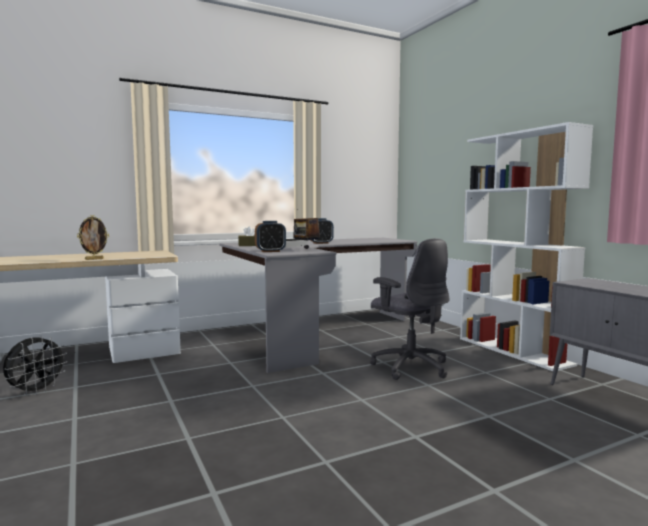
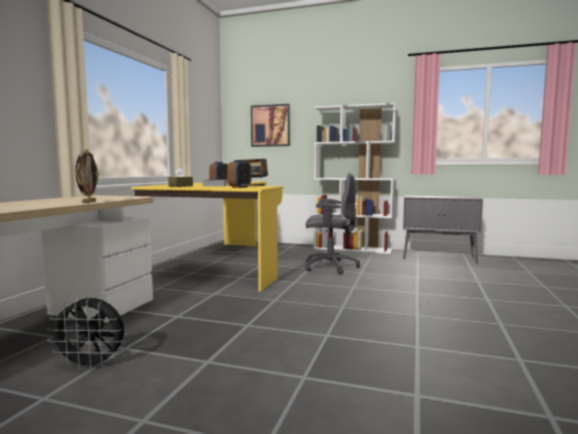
camera: 45 degrees left, 0 degrees up
black fan [3,335,68,395] -> black fan turned 105 degrees clockwise [47,298,124,371]
grey desk [219,238,418,373] -> yellow desk [131,181,283,292]
none -> picture [251,104,290,147]

